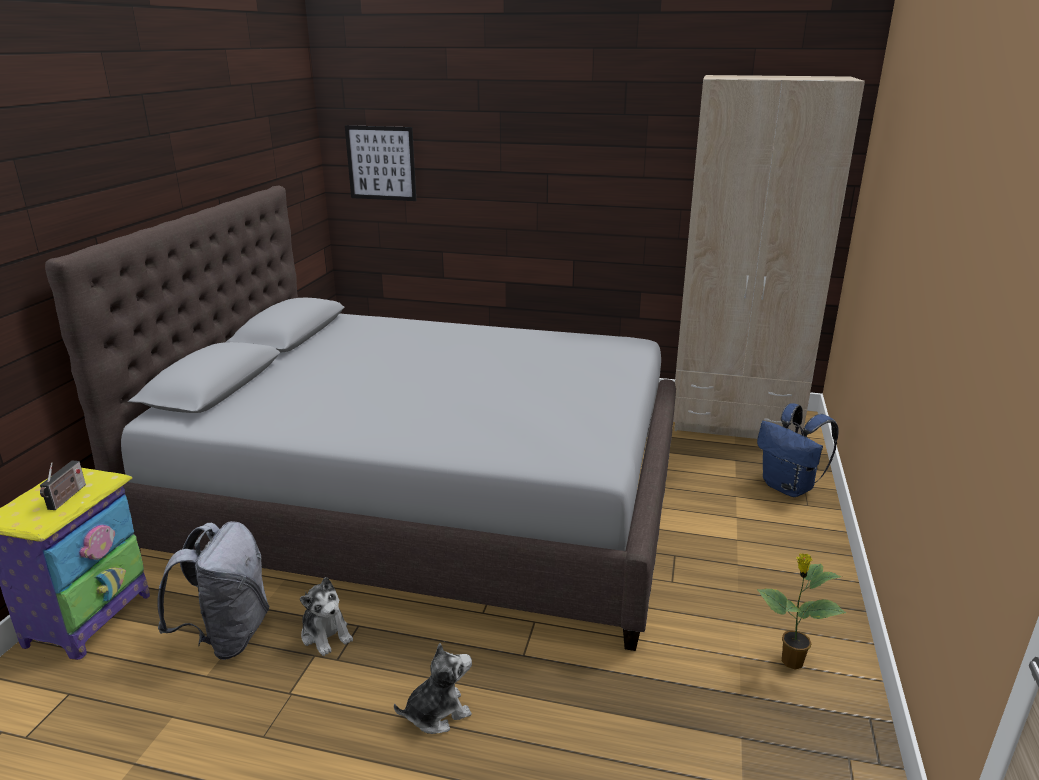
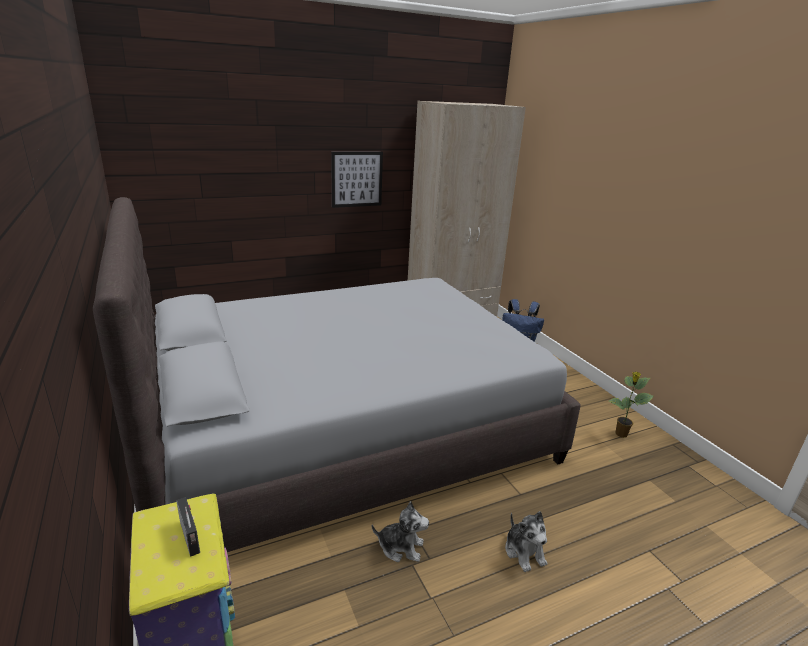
camera: 40 degrees left, 0 degrees up
grey backpack [158,521,269,660] -> none
picture [345,125,416,201] -> picture moved to [331,152,383,208]
plush toy [394,643,472,734] -> plush toy turned 135 degrees clockwise [505,511,547,572]

